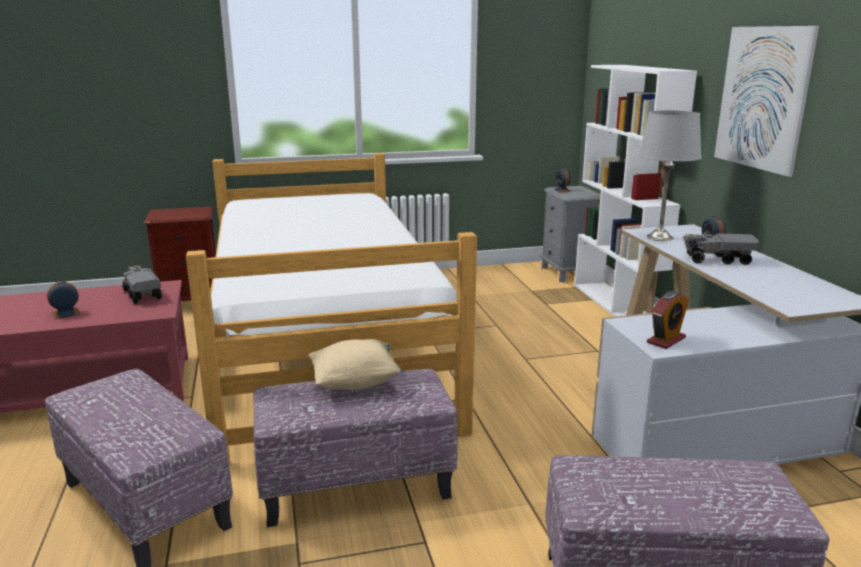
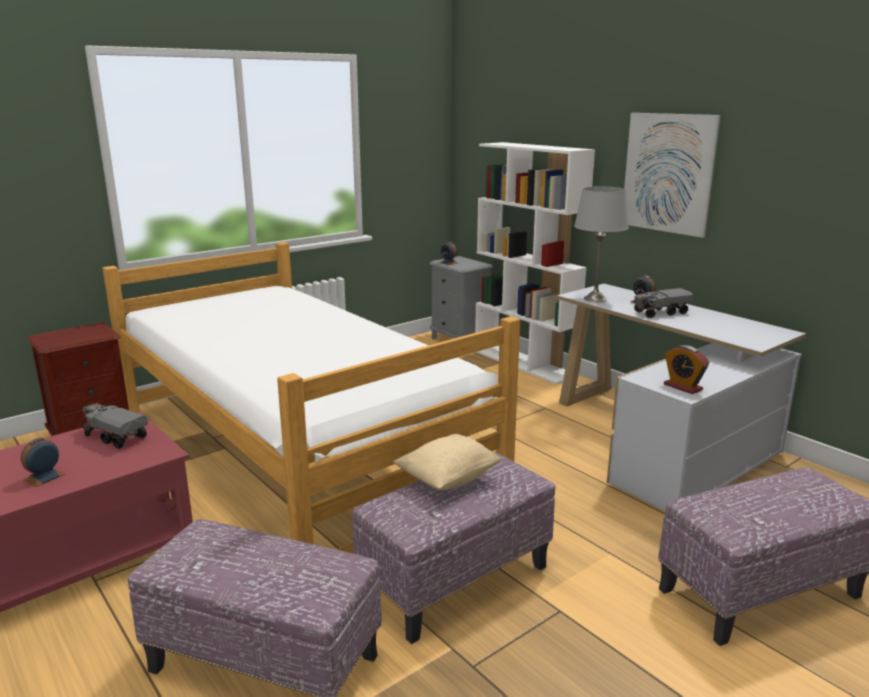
camera: 25 degrees left, 0 degrees up
alarm clock [647,291,689,349] -> alarm clock turned 120 degrees clockwise [664,345,709,394]

